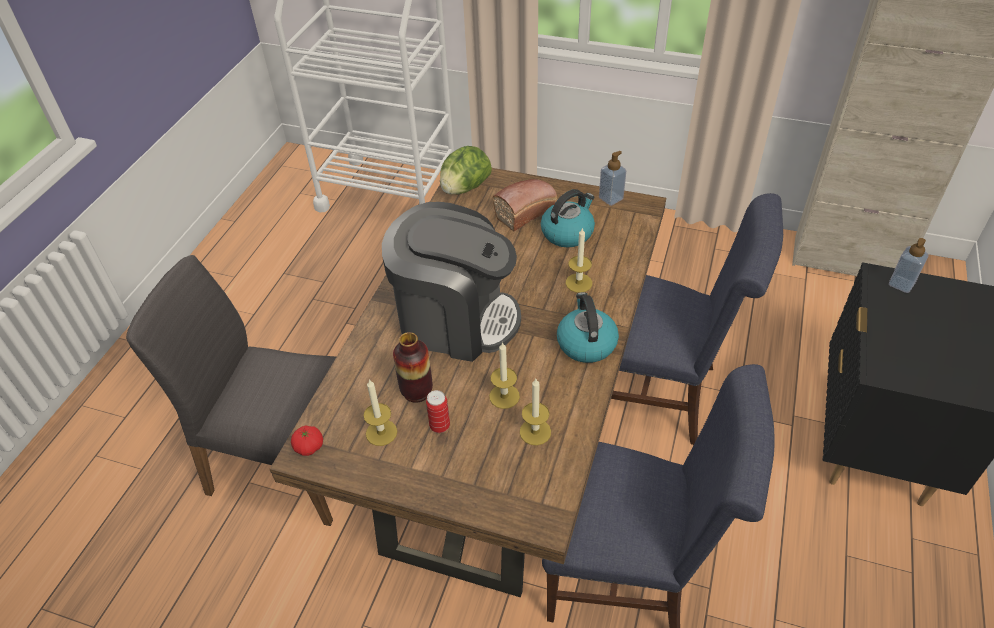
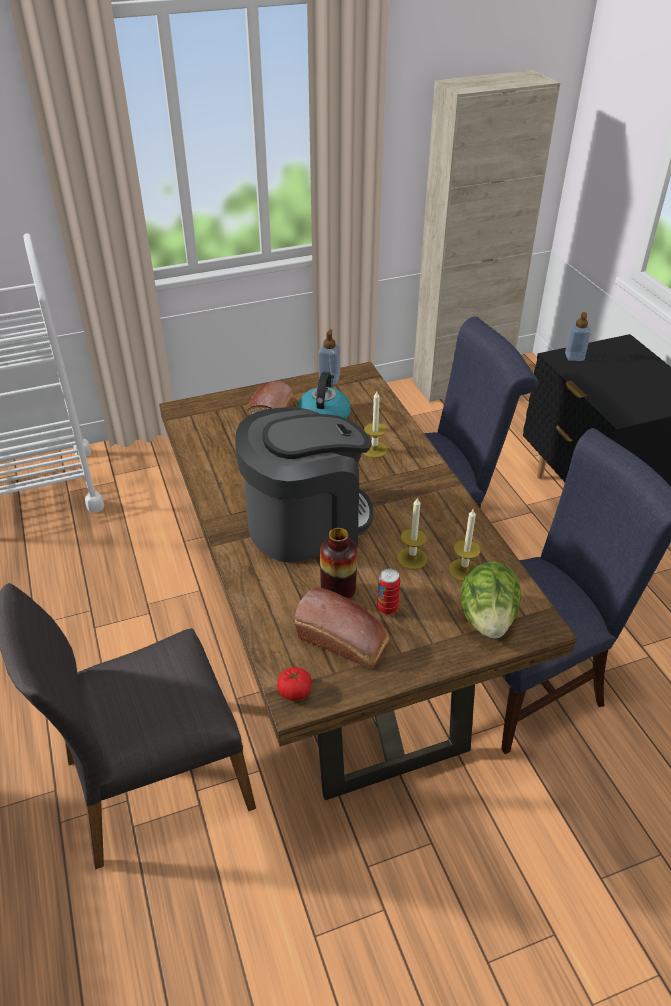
camera: 40 degrees left, 5 degrees down
candle [363,379,397,446] -> bread [295,587,390,668]
lettuce [440,146,492,195] -> lettuce moved to [461,561,522,639]
kettle [557,292,619,363] -> none

